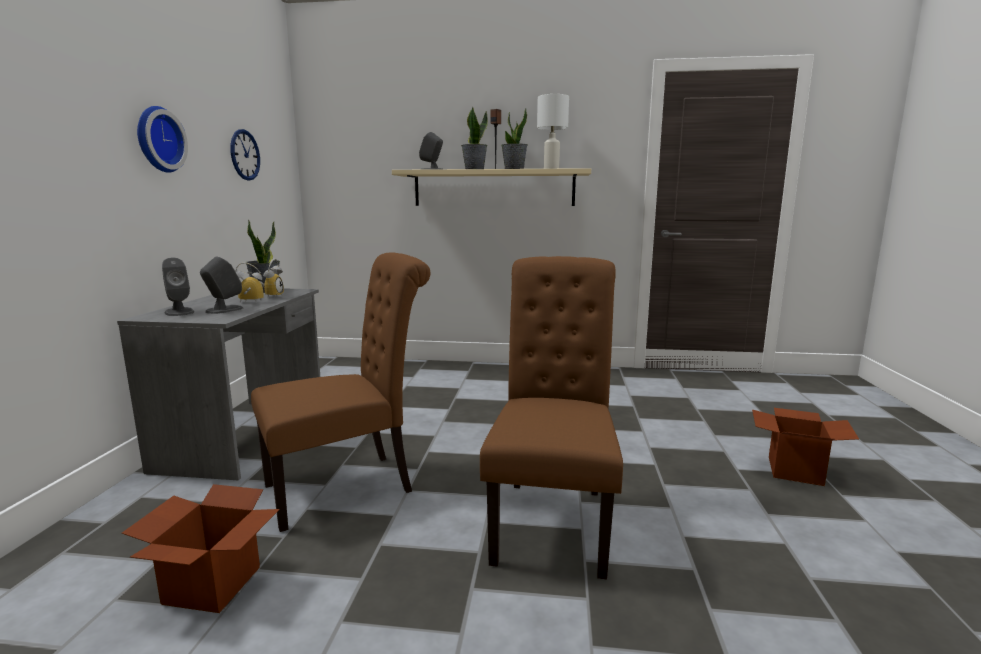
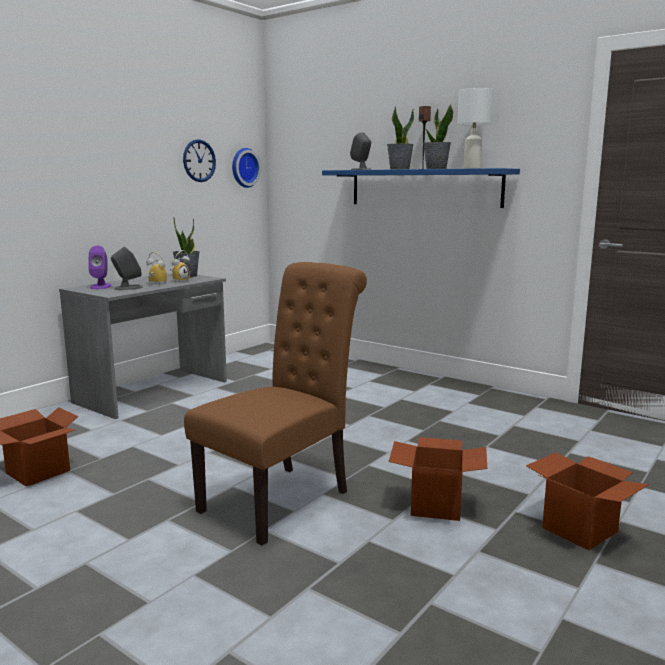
camera: 30 degrees right, 0 degrees up
wall clock [137,106,188,173] -> wall clock moved to [232,148,261,188]
grey speaker [162,258,194,316] -> purple speaker [88,246,112,289]
brown chair [251,252,430,532] -> none
beige shelf [392,168,591,206] -> blue shelf [322,168,520,208]
none -> cardboard box [388,437,487,521]

